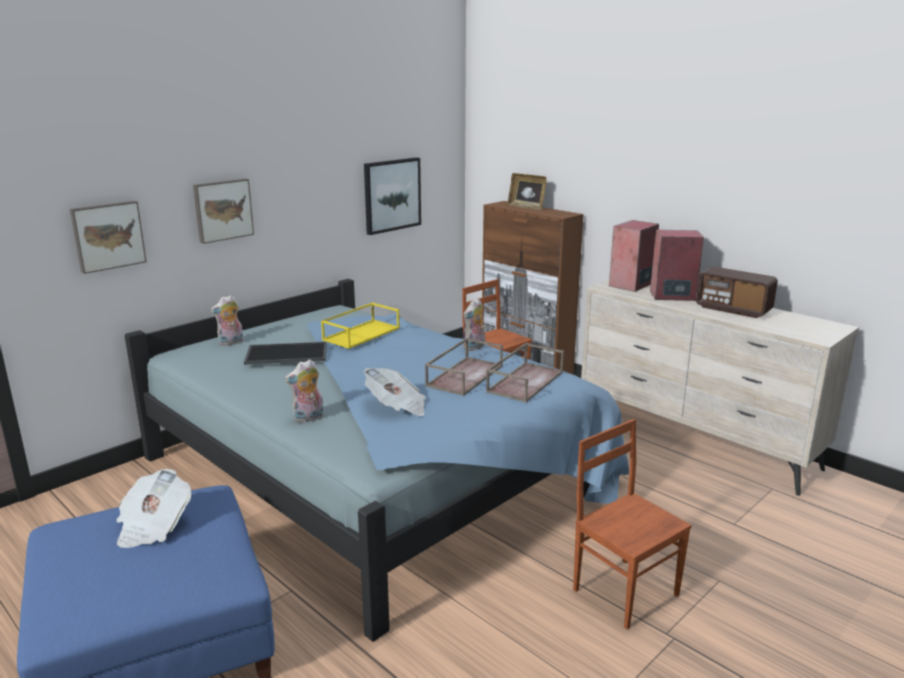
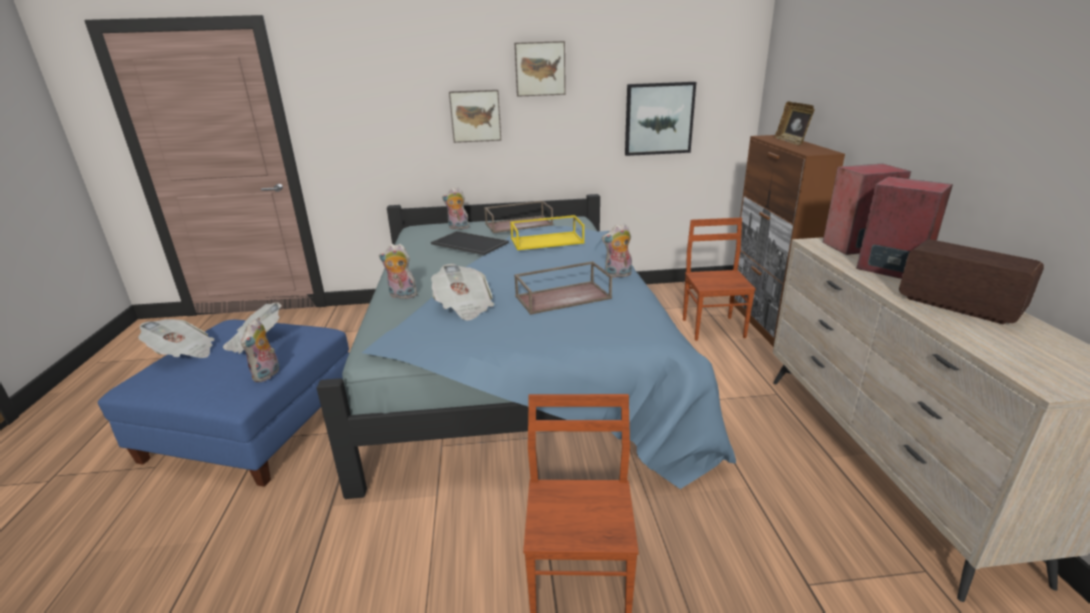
camera: 40 degrees right, 5 degrees up
picture [70,201,147,274] -> picture moved to [515,41,566,97]
brown tray [486,343,564,402] -> brown tray moved to [484,200,553,233]
radio [696,267,778,318] -> radio turned 150 degrees clockwise [899,240,1044,324]
none -> newspaper [138,319,214,358]
none -> plush toy [241,319,279,382]

